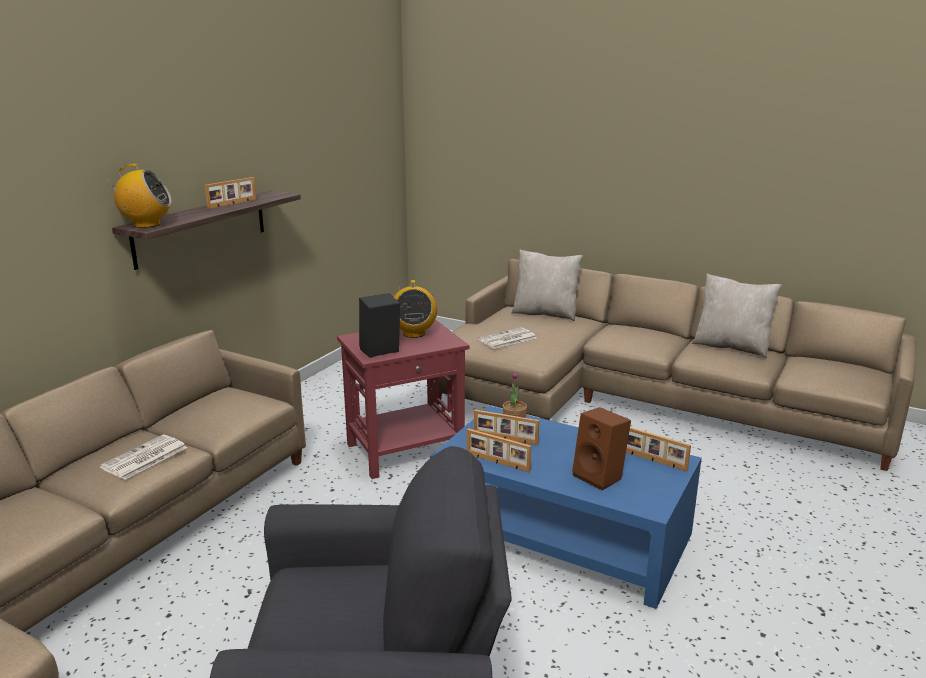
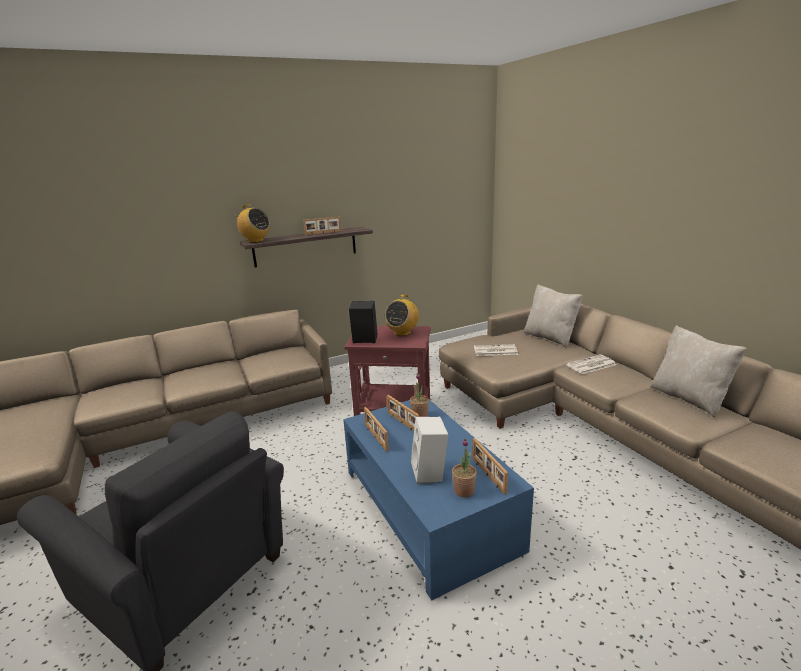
camera: 35 degrees right, 0 degrees up
newspaper [100,435,187,480] -> newspaper moved to [566,354,617,374]
brown speaker [572,407,631,491] -> white speaker [411,417,448,485]
none -> potted plant [452,439,477,497]

